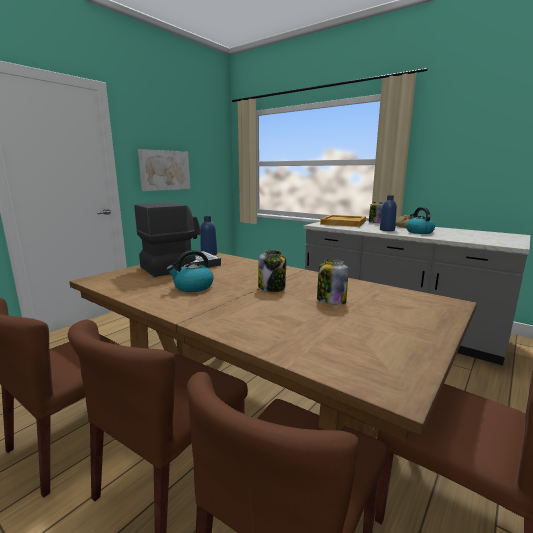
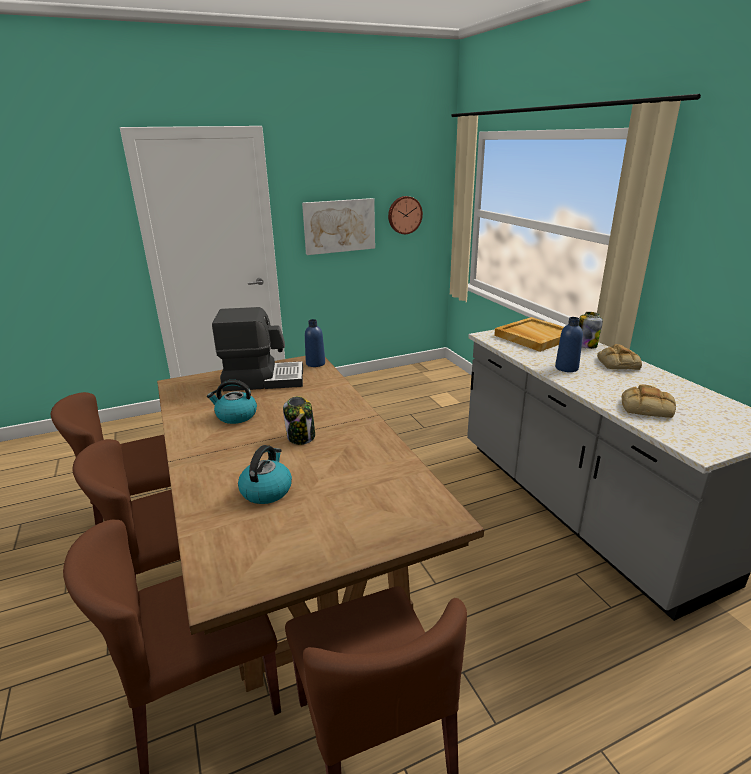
camera: 30 degrees right, 10 degrees up
jar [317,259,348,305] -> none
kettle [406,207,435,234] -> kettle moved to [238,445,292,504]
none -> wall clock [388,196,423,234]
none -> bread [622,384,676,418]

